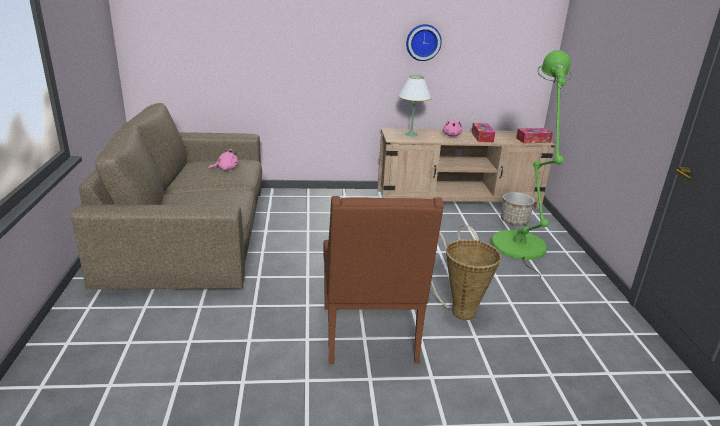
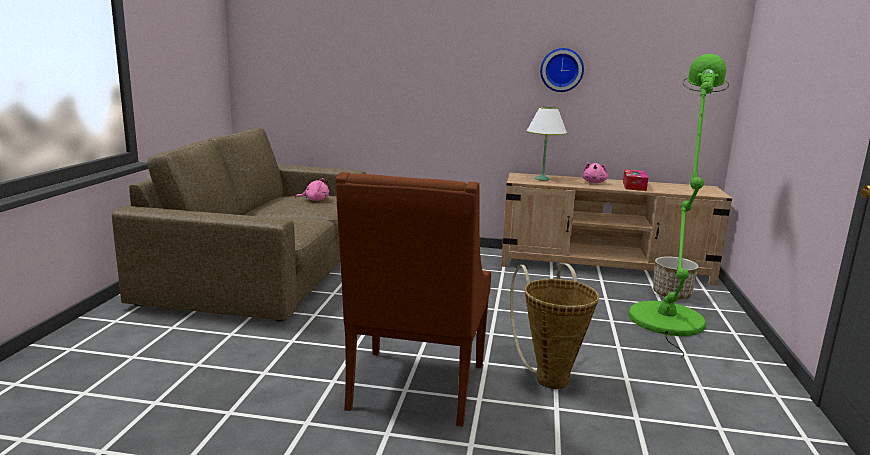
camera: 15 degrees right, 10 degrees down
tissue box [516,128,553,143] -> none

